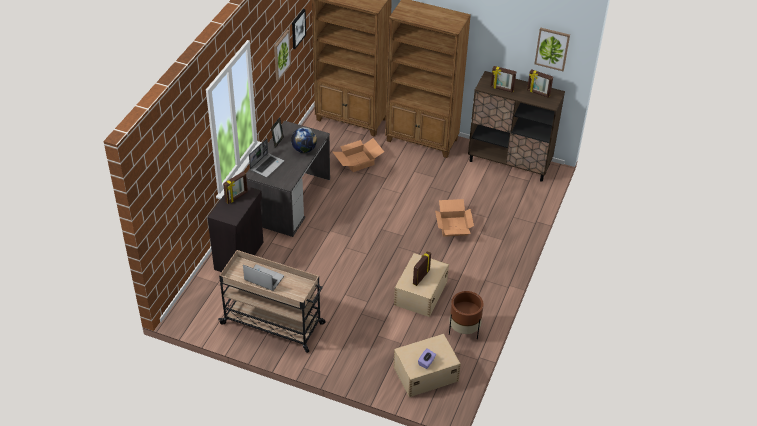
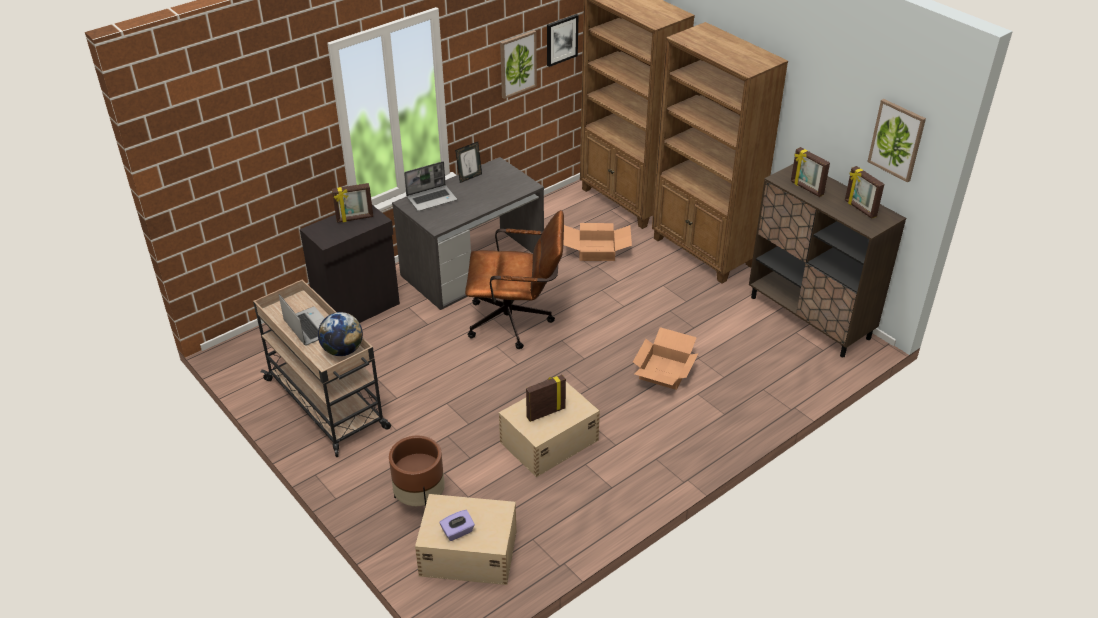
camera: 30 degrees right, 5 degrees down
globe [291,127,317,153] -> globe moved to [318,312,363,356]
brown planter [449,291,484,339] -> brown planter moved to [389,436,445,507]
none -> brown office chair [465,210,564,349]

